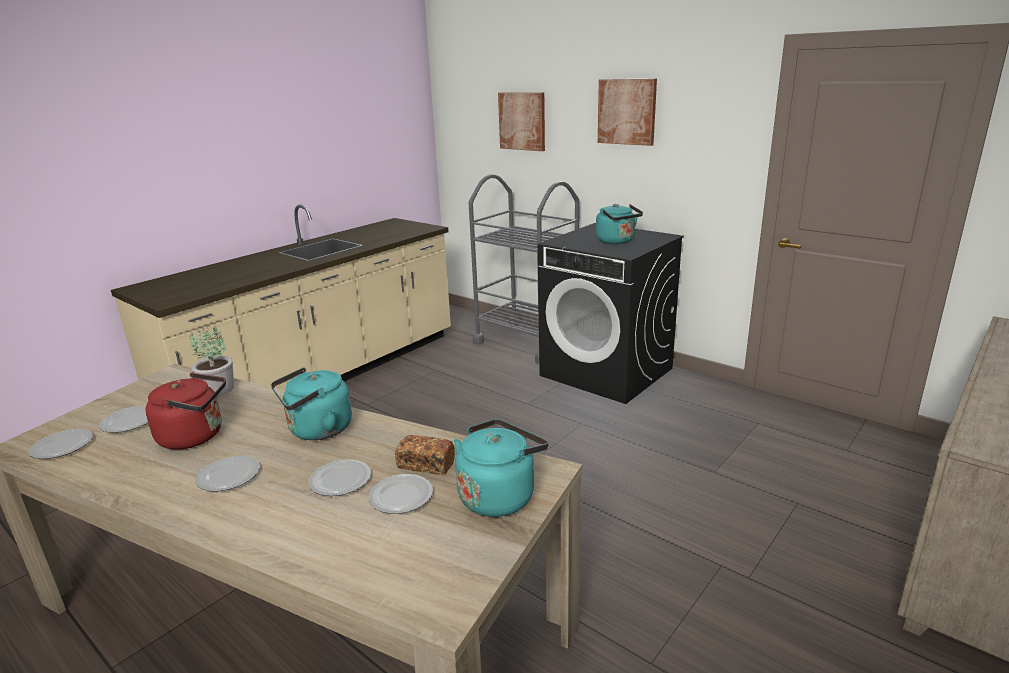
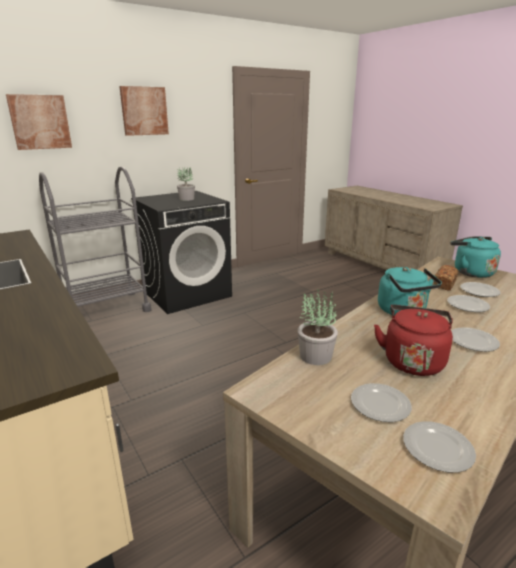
camera: 75 degrees left, 0 degrees up
turquoise kettle [596,204,643,244] -> potted plant [177,168,195,201]

